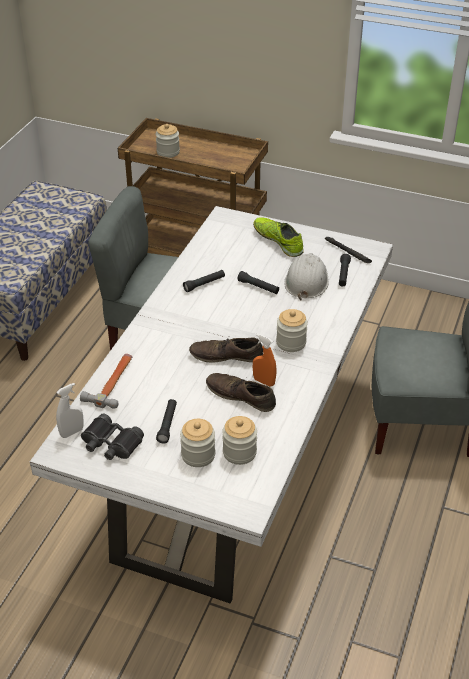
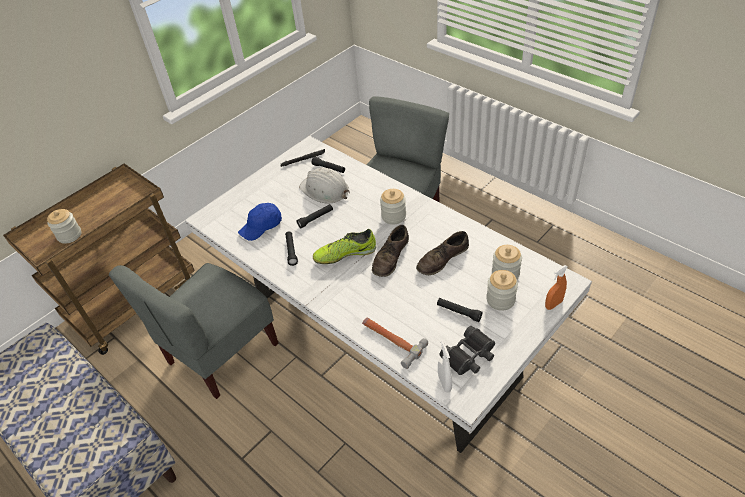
camera: 65 degrees left, 5 degrees up
shoe [253,218,304,257] -> shoe moved to [313,229,376,264]
orange spray bottle [253,333,276,387] -> orange spray bottle moved to [545,265,568,310]
none -> blue cap [238,203,282,241]

